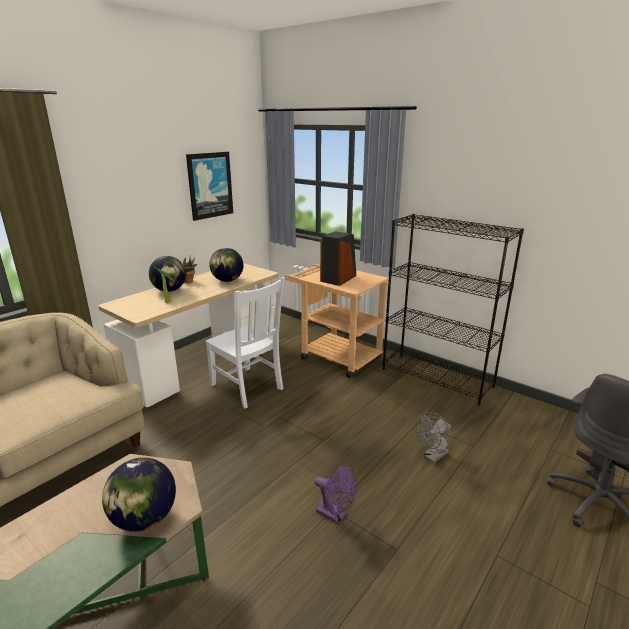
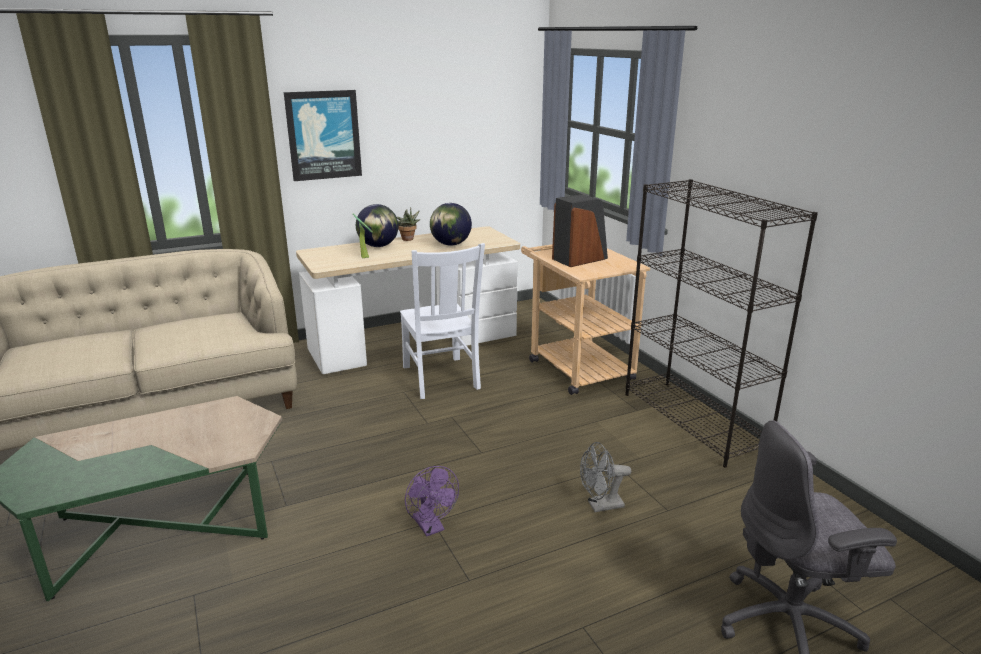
camera: 25 degrees right, 0 degrees up
globe [102,457,176,532] -> none
picture [186,152,233,221] -> picture moved to [284,90,362,181]

